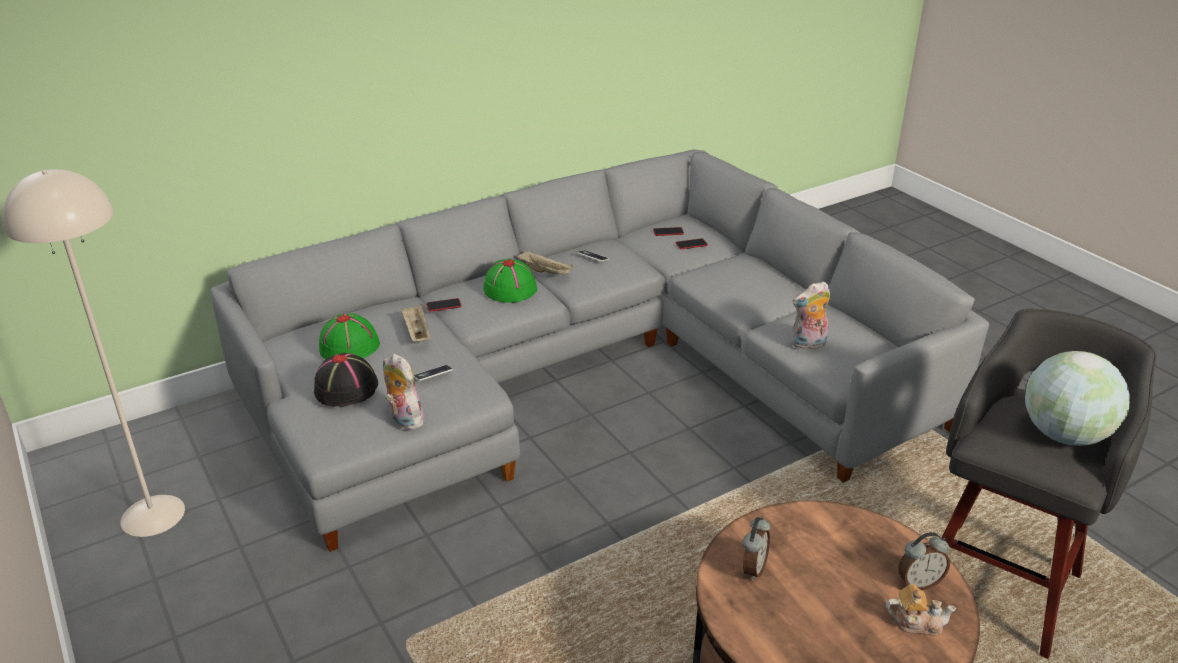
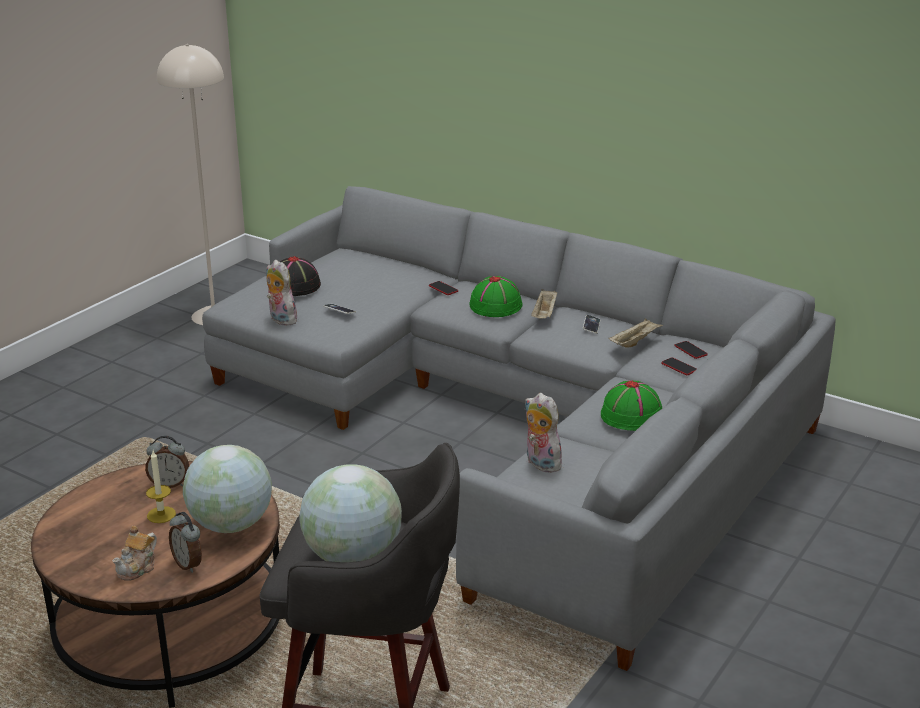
camera: 65 degrees right, 5 degrees down
green hat [319,313,380,359] -> green hat moved to [601,381,662,431]
plush toy [383,354,424,430] -> plush toy turned 60 degrees counterclockwise [266,260,297,326]
beige tray [401,305,431,342] -> beige tray moved to [609,318,663,348]
teapot [886,584,956,636] -> teapot turned 45 degrees clockwise [112,526,157,581]
none -> candle [146,451,176,523]
none -> globe [183,445,272,533]

